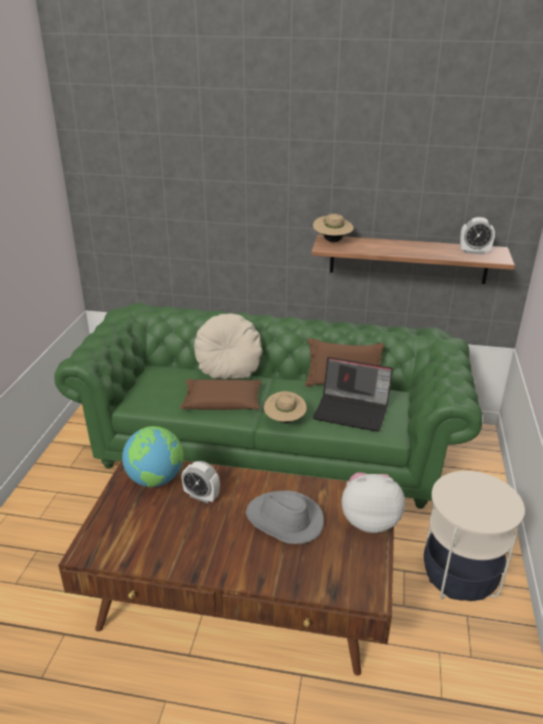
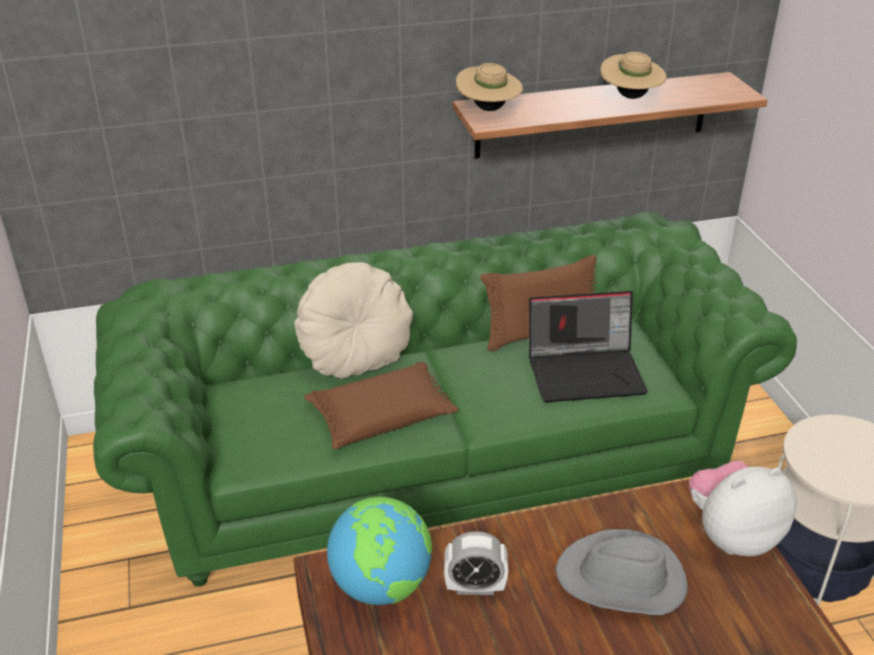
camera: 25 degrees left, 5 degrees up
beige hat [264,391,307,423] -> beige hat moved to [600,52,667,99]
alarm clock [460,217,495,254] -> none

